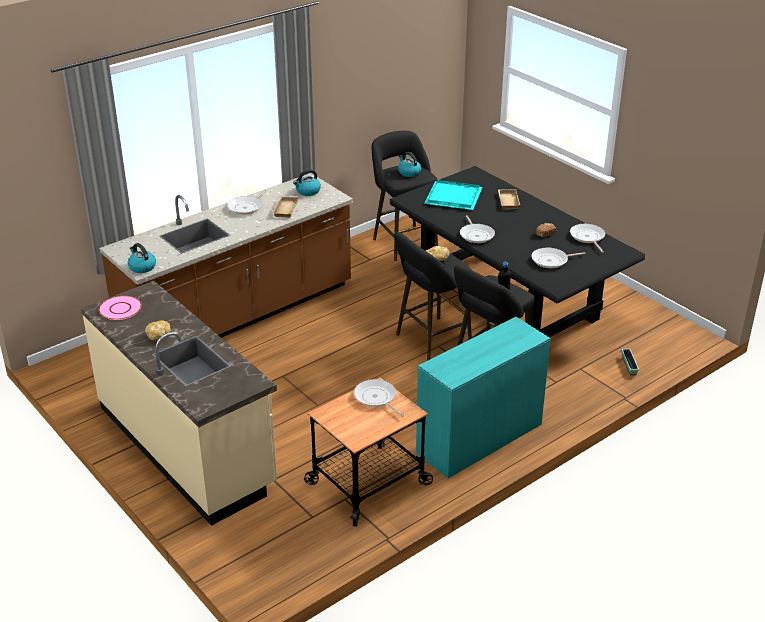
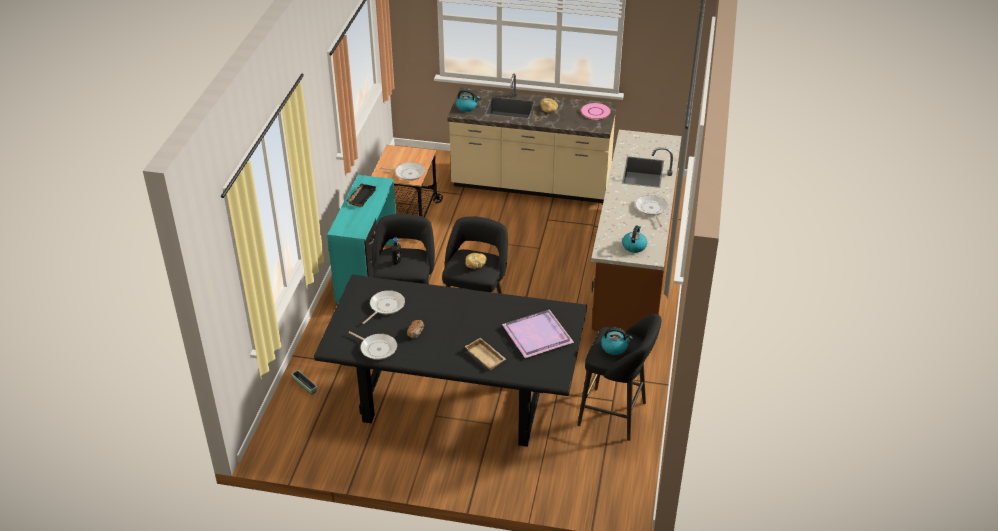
camera: 140 degrees right, 5 degrees up
kettle [128,243,156,273] -> kettle moved to [456,89,480,112]
beige tray [272,196,299,218] -> none
turquoise tray [424,180,483,210] -> purple tray [502,310,574,358]
frying pan [460,215,495,243] -> none
none -> black tray [347,184,377,207]

